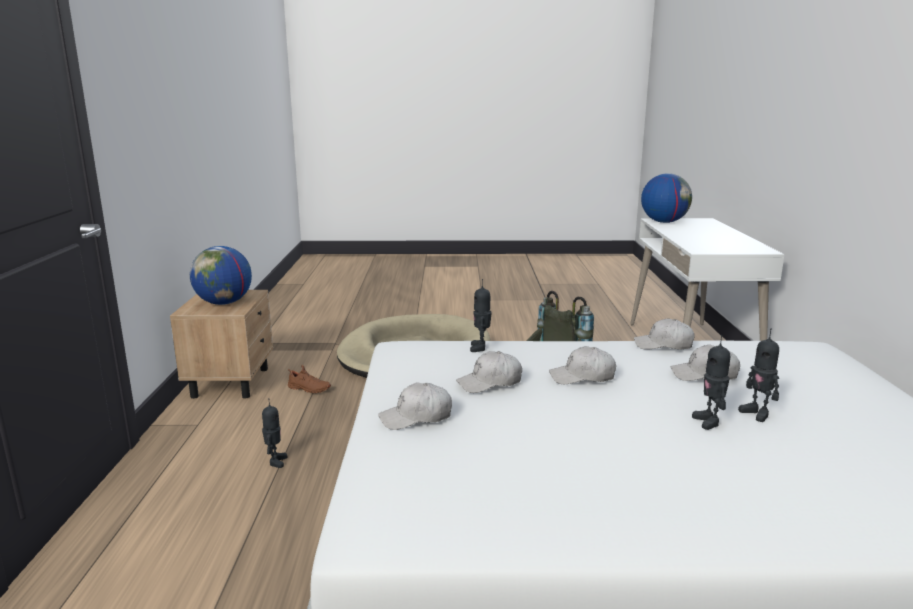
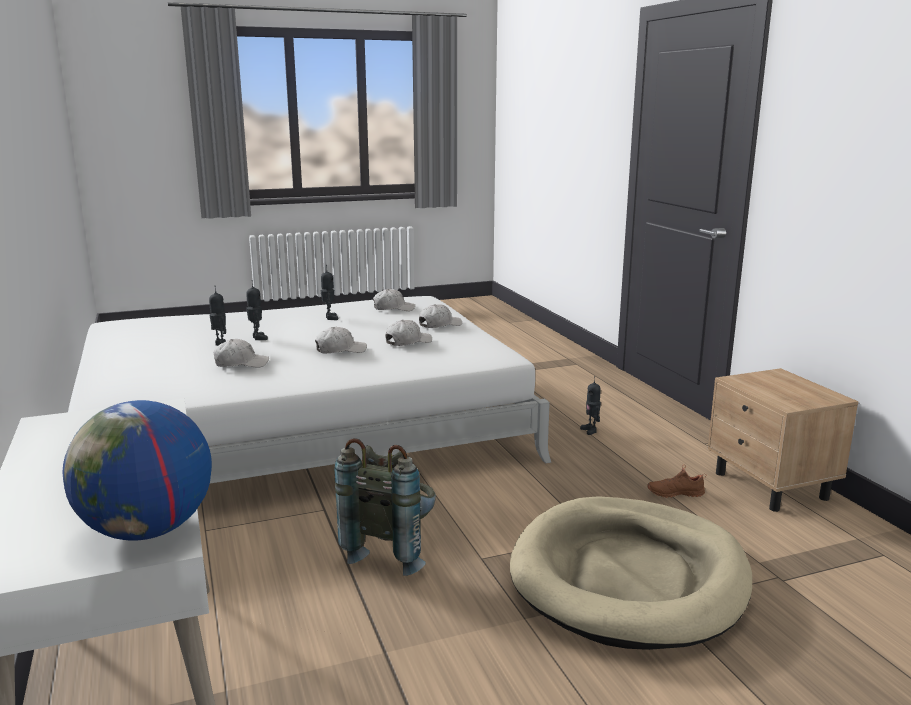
camera: 160 degrees right, 0 degrees up
globe [190,246,252,305] -> none
toy robot [470,279,491,352] -> toy robot moved to [321,265,338,320]
white cap [634,319,694,350] -> white cap moved to [373,289,415,311]

